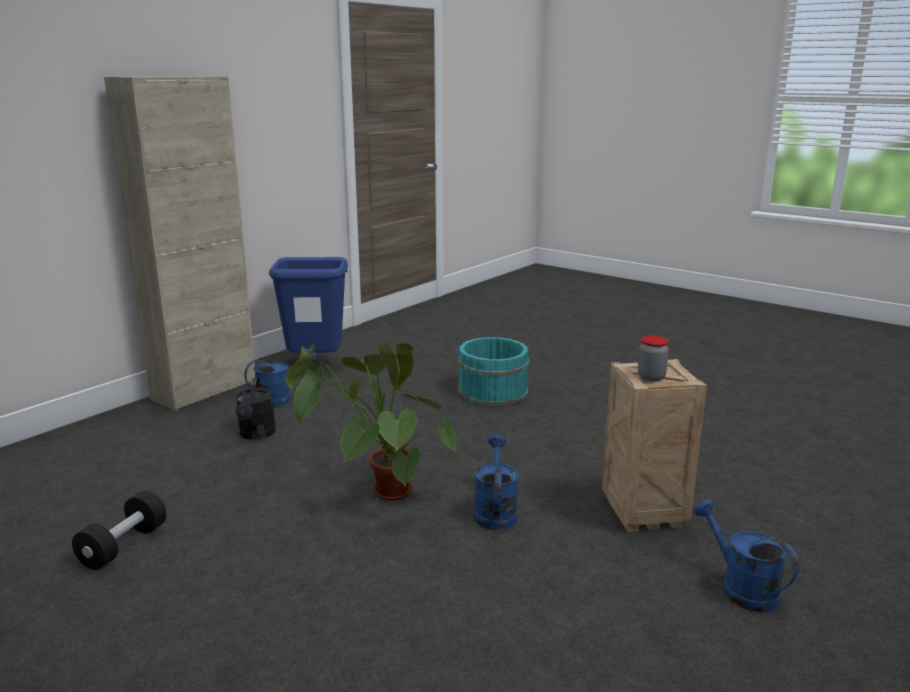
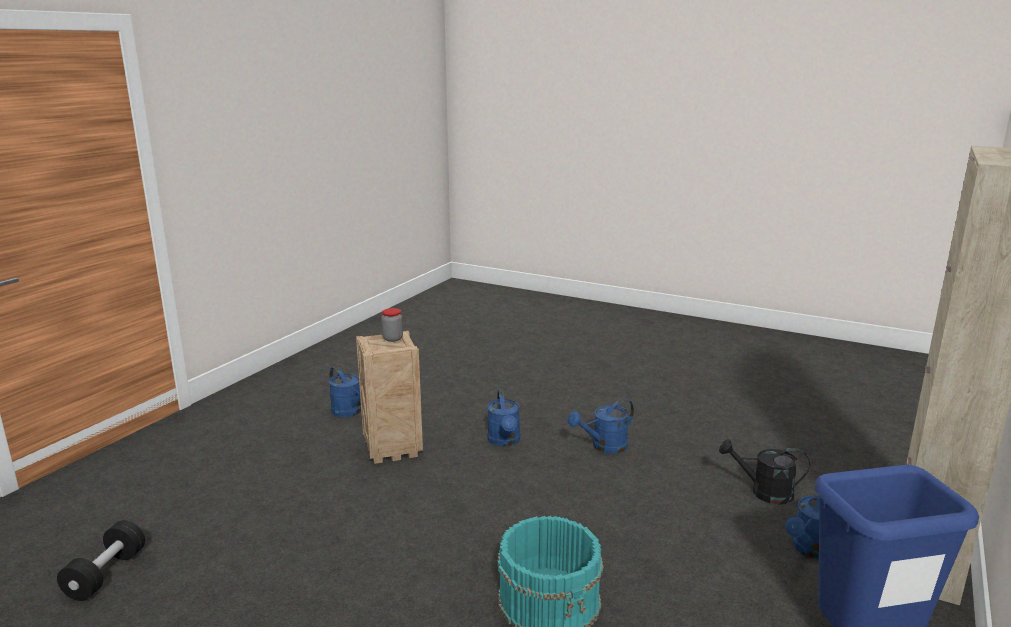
camera: 170 degrees right, 0 degrees up
black dumbbell [72,491,167,570] -> black dumbbell moved to [57,520,145,601]
black watering can [236,378,276,440] -> black watering can turned 60 degrees counterclockwise [719,439,810,505]
potted plant [286,343,456,501] -> blue watering can [568,399,634,454]

